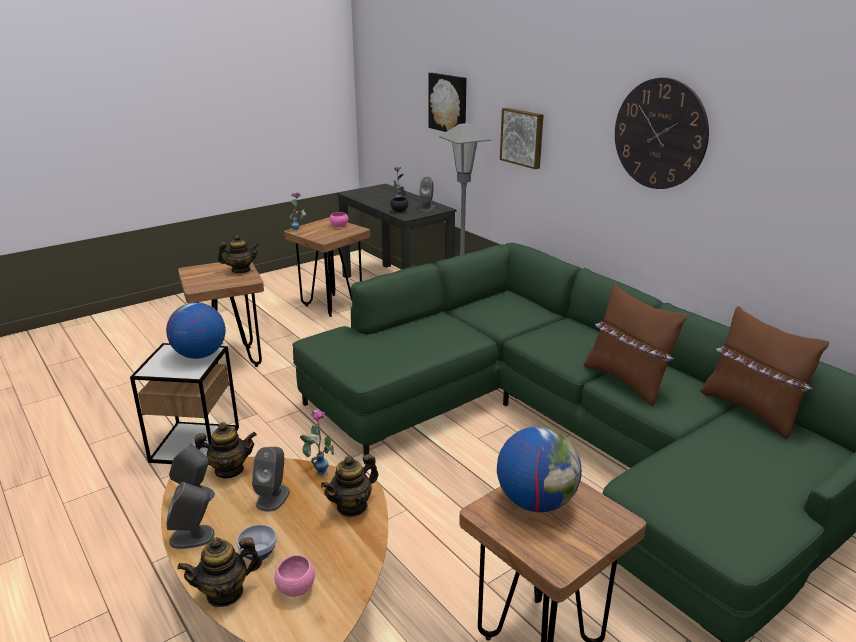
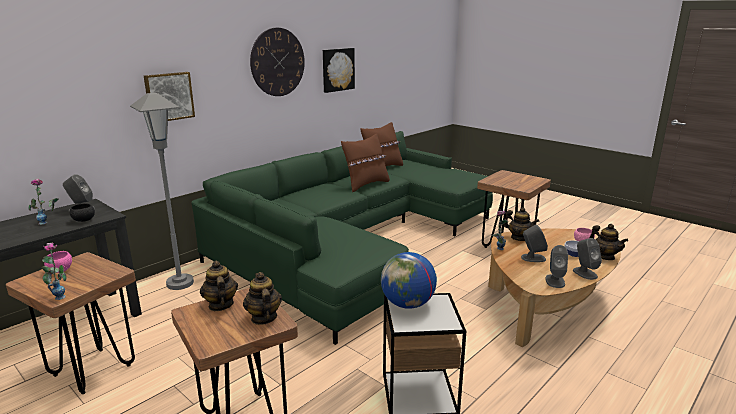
camera: 100 degrees left, 5 degrees down
teapot [195,422,257,479] -> teapot moved to [243,272,282,325]
picture [428,73,467,132] -> picture moved to [323,48,355,93]
globe [497,427,582,512] -> none

